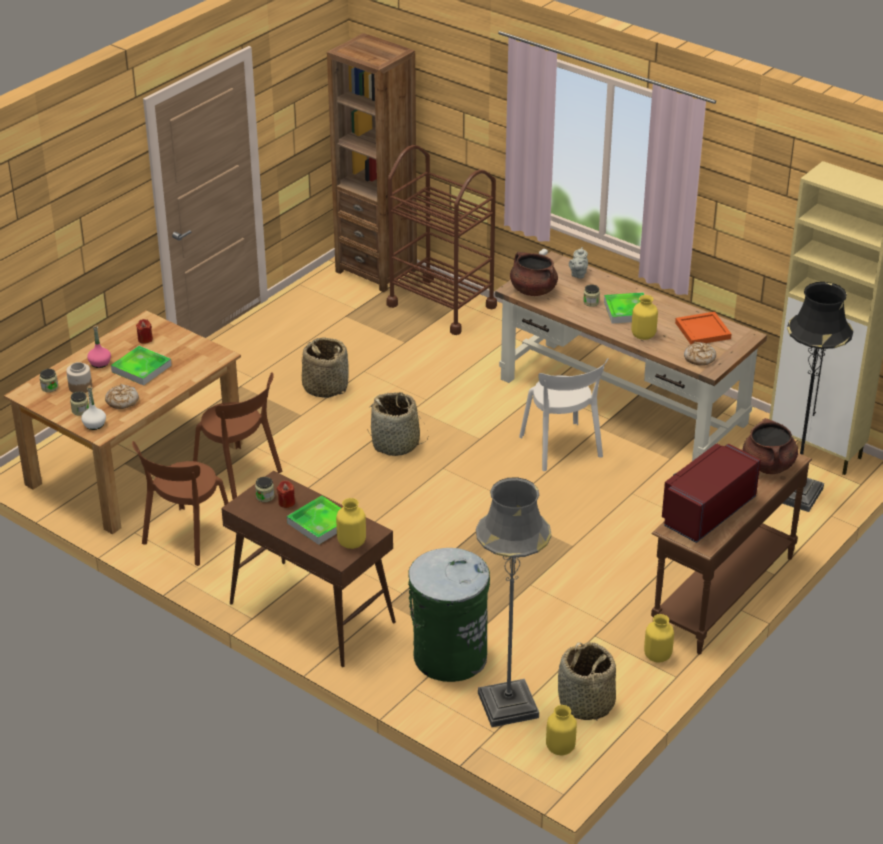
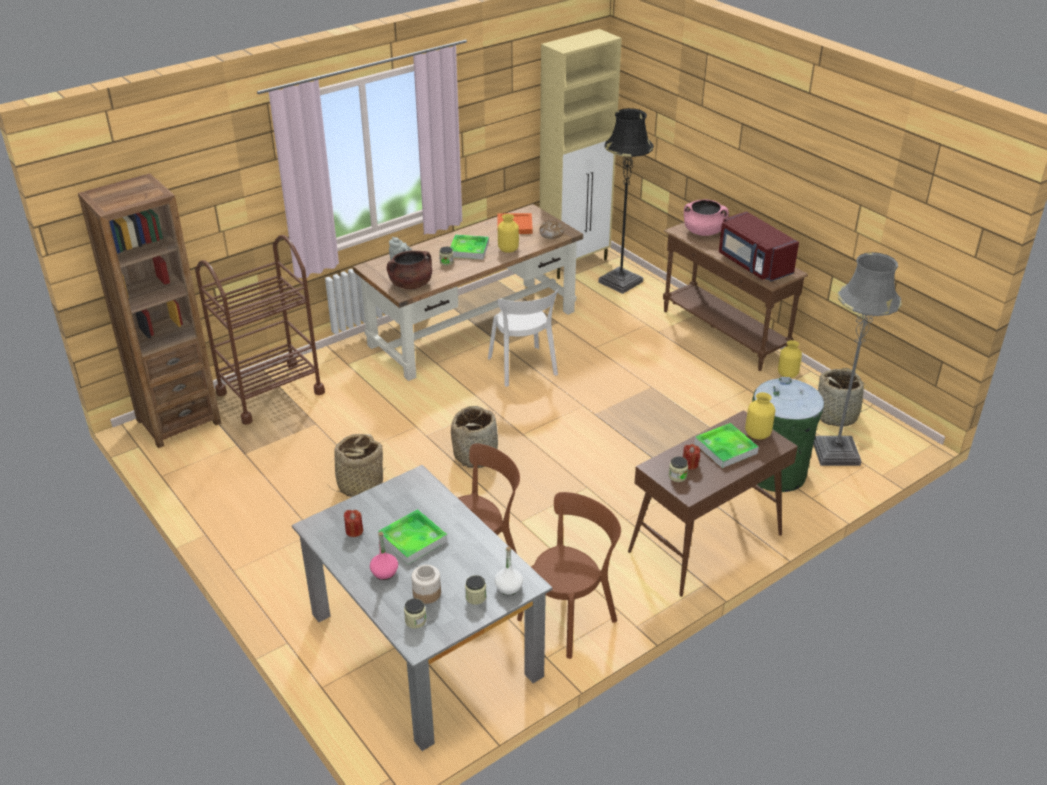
camera: 75 degrees left, 0 degrees up
brown dining table [4,310,242,534] -> grey dining table [292,465,552,751]
bread [105,384,139,409] -> none
brown chair [132,441,229,566] -> brown chair turned 90 degrees counterclockwise [517,492,621,659]
white chair [519,358,609,471] -> white chair turned 75 degrees clockwise [488,287,560,387]
yellow vase [546,705,577,756] -> none
brown cooking pot [743,418,798,474] -> pink cooking pot [684,199,729,236]

